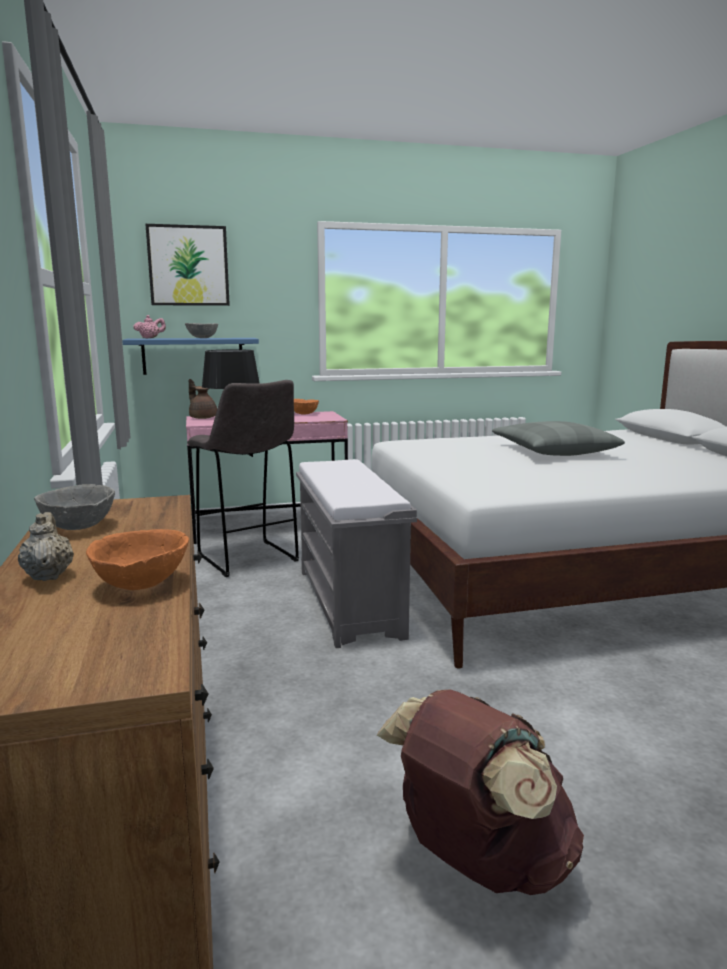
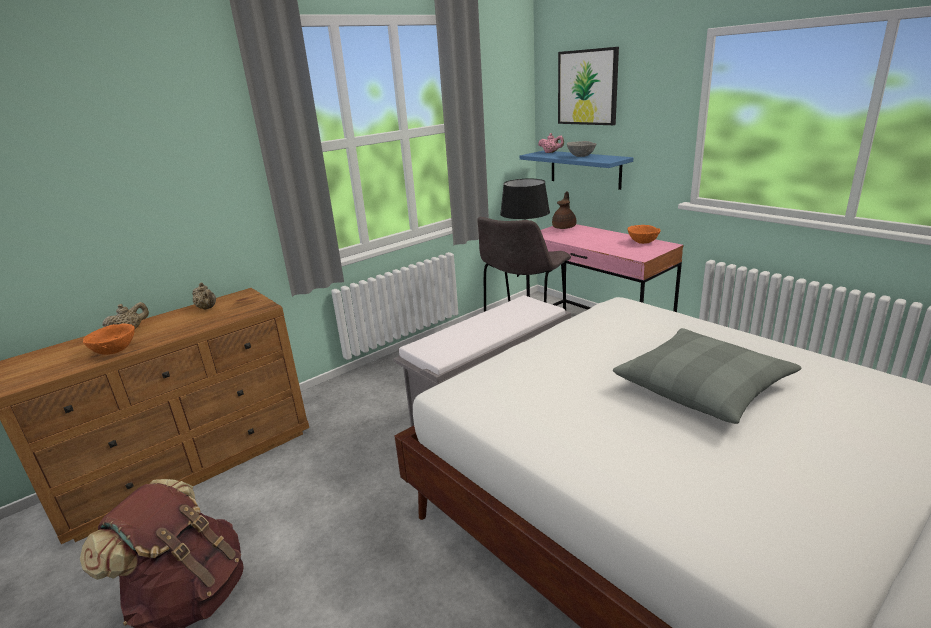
camera: 65 degrees right, 10 degrees up
grey bowl [34,484,115,530] -> beige teapot [192,283,216,309]

